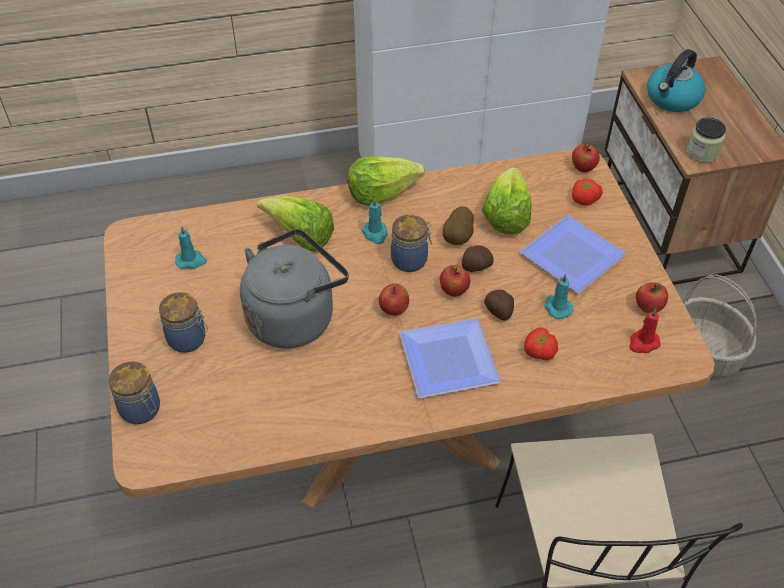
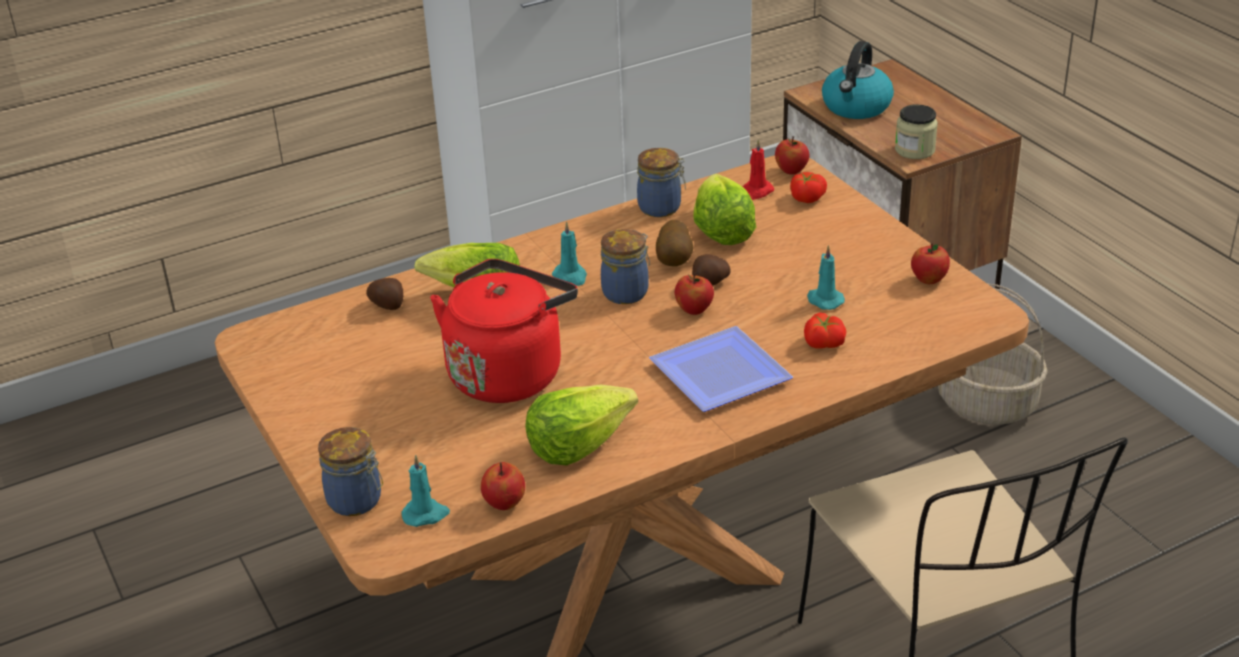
camera: 15 degrees left, 15 degrees down
jar [159,292,208,353] -> jar moved to [637,148,686,217]
turquoise candle [175,226,207,269] -> turquoise candle moved to [401,455,450,527]
grey kettle [240,229,349,349] -> red kettle [430,259,578,403]
lettuce [347,156,425,206] -> lettuce moved to [526,384,638,465]
apple [379,284,409,316] -> apple moved to [481,462,525,510]
potato [484,290,514,321] -> potato moved to [366,278,403,310]
plate [520,215,626,293] -> none
red candle [629,308,661,353] -> red candle moved to [743,139,774,200]

